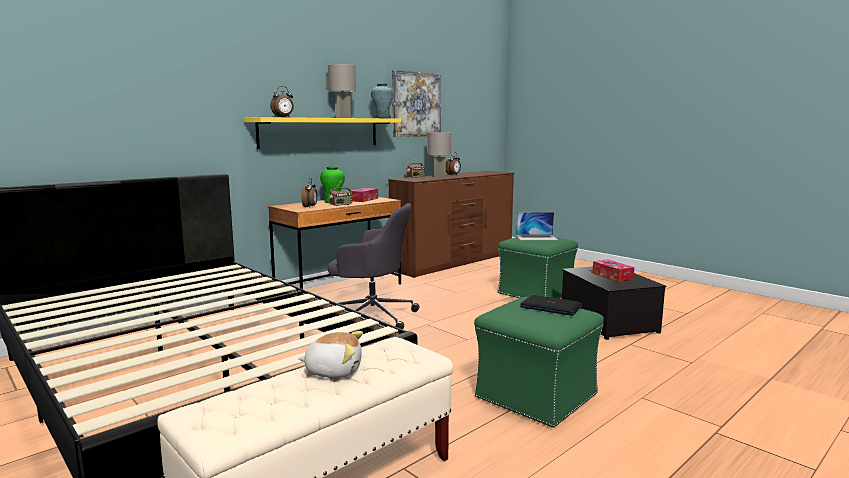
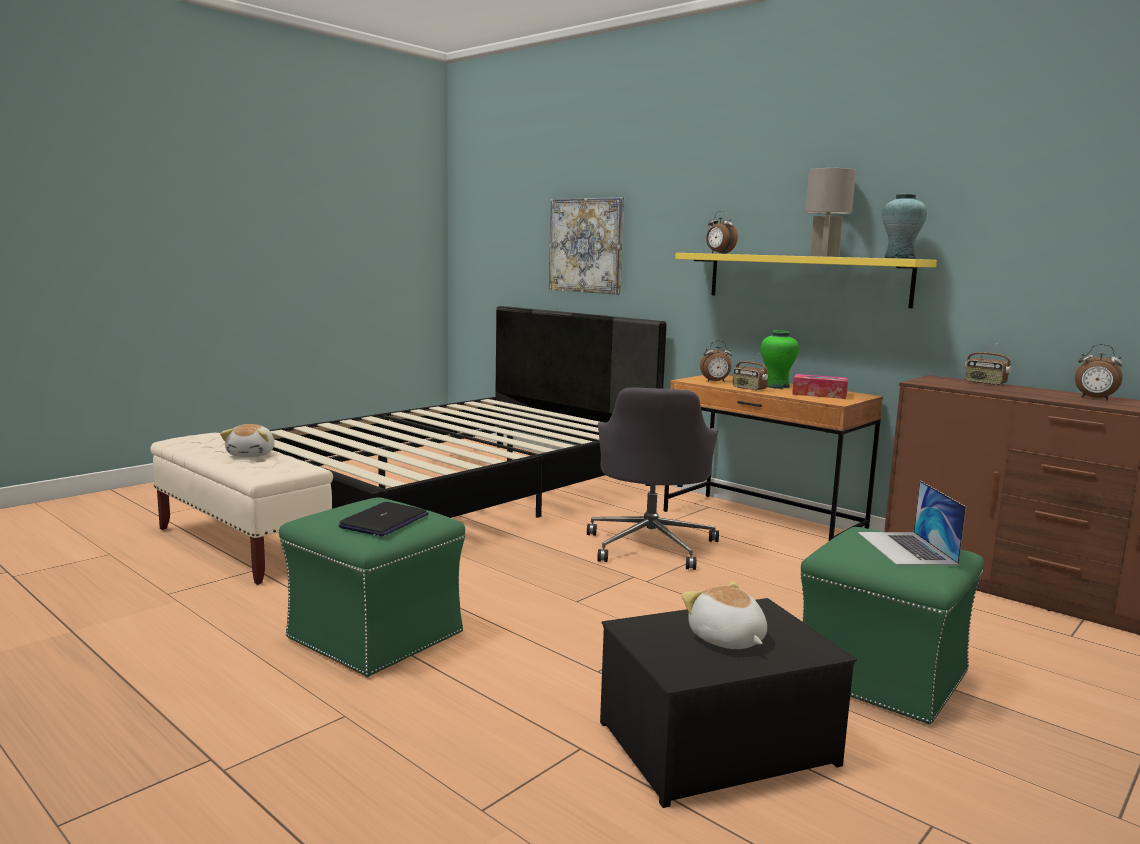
camera: 85 degrees right, 0 degrees up
picture [392,70,441,137] -> picture moved to [549,197,624,295]
grey table lamp [427,133,451,178] -> none
tissue box [592,259,635,282] -> plush toy [682,581,767,649]

